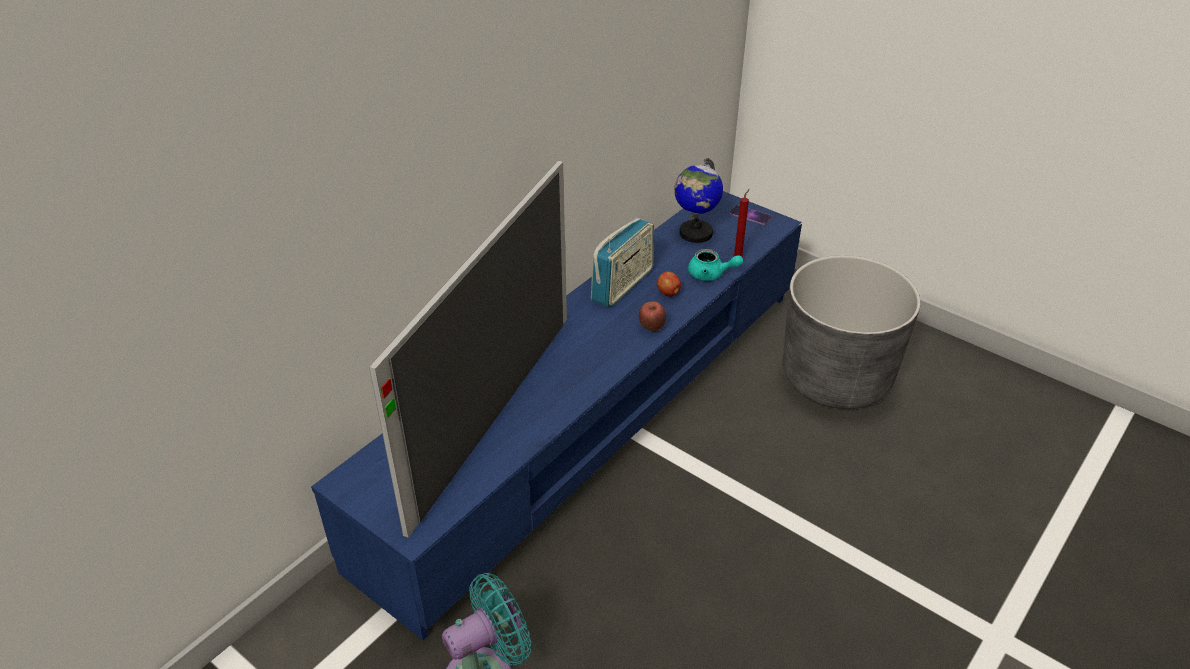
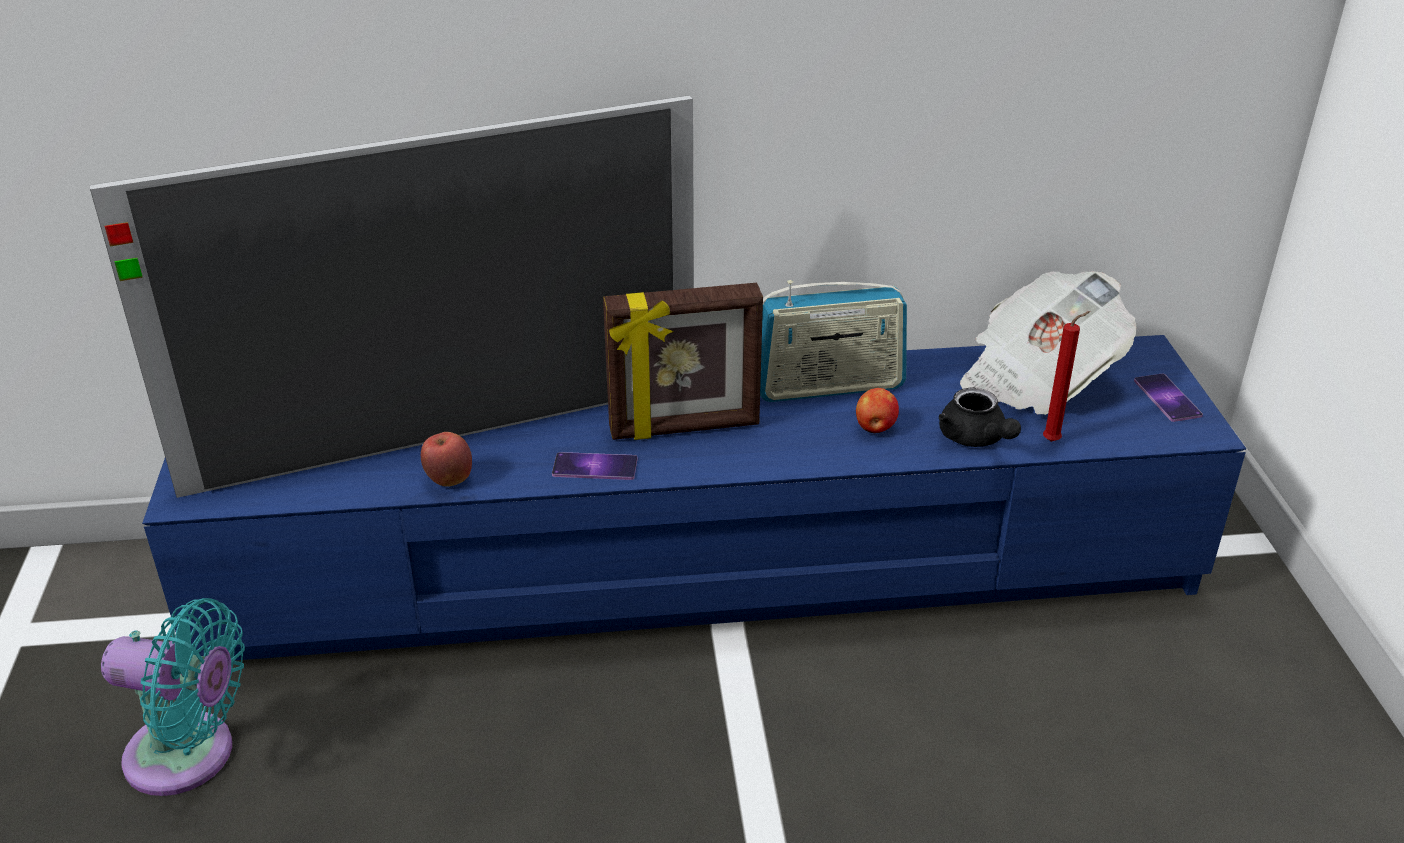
camera: 45 degrees right, 5 degrees down
apple [639,302,666,331] -> apple moved to [421,432,472,487]
globe [674,158,723,243] -> newspaper [960,271,1137,415]
turquoise teapot [688,249,743,281] -> black teapot [939,388,1021,447]
grey planter [783,255,921,409] -> none
none -> phone [552,452,638,480]
none -> picture frame [603,283,763,440]

